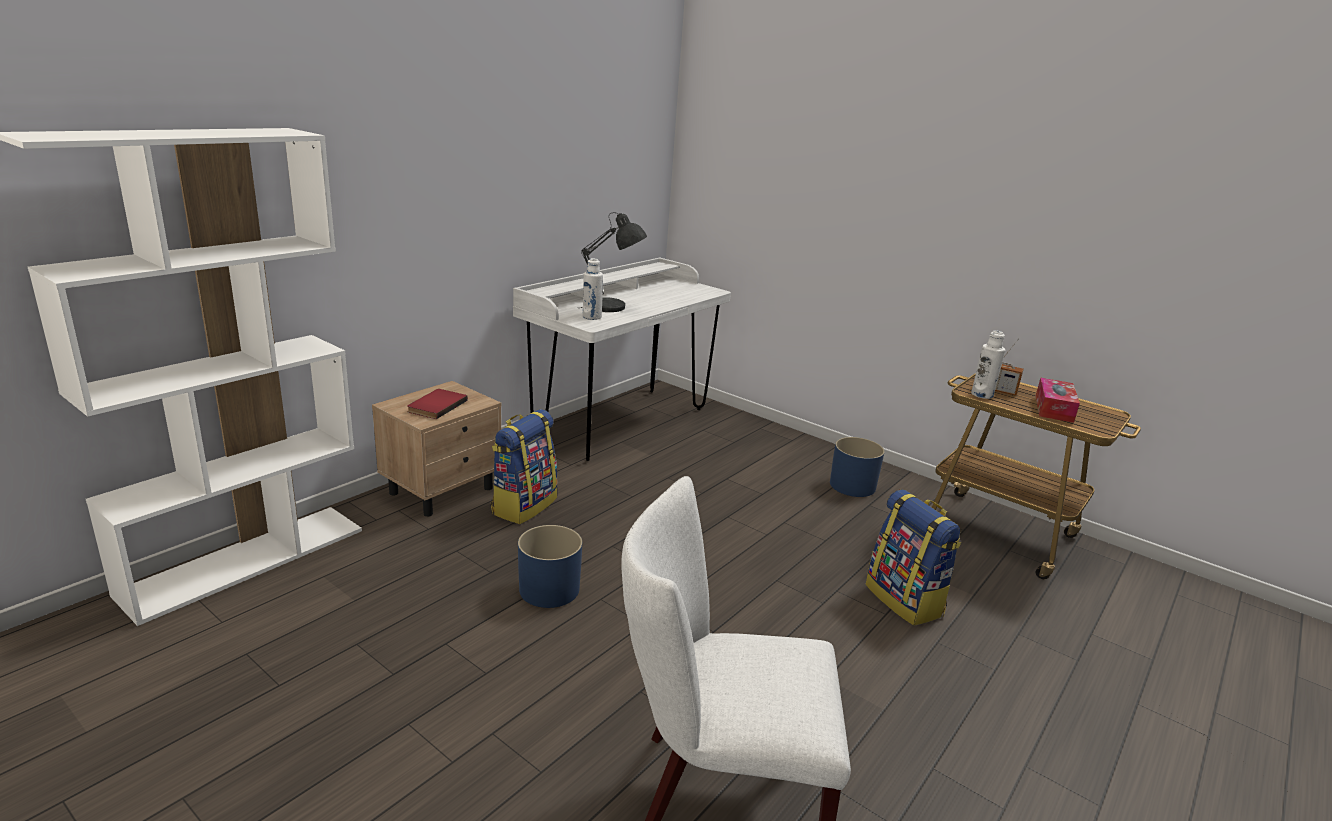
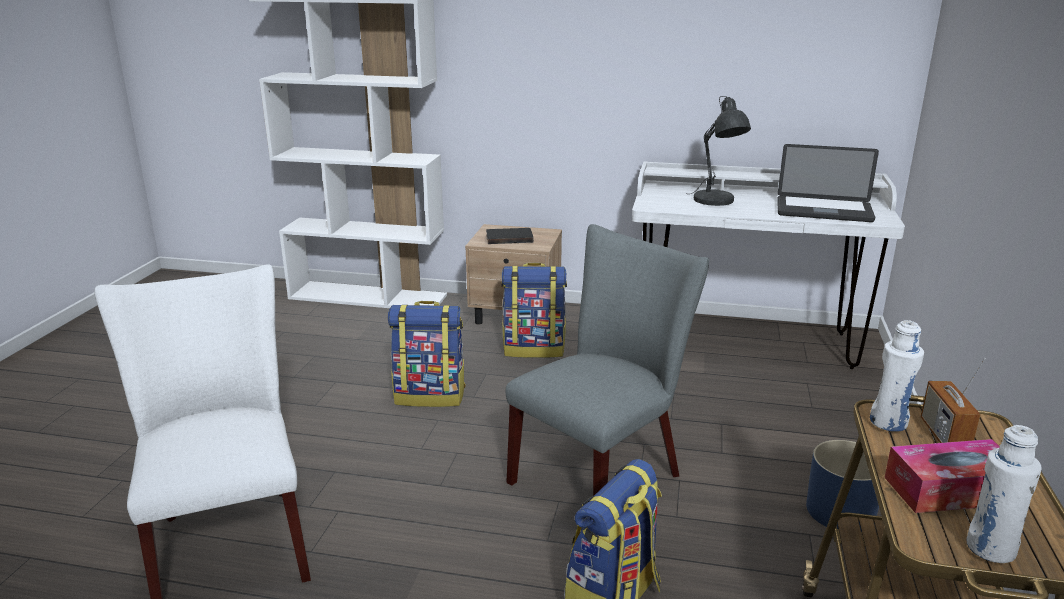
camera: 65 degrees right, 0 degrees up
red book [407,389,468,419] -> black book [486,228,534,244]
blue planter [518,525,582,608] -> backpack [388,301,466,407]
white bottle [583,258,603,320] -> white bottle moved to [967,425,1042,563]
none -> grey chair [506,224,709,496]
none -> laptop [777,144,879,222]

